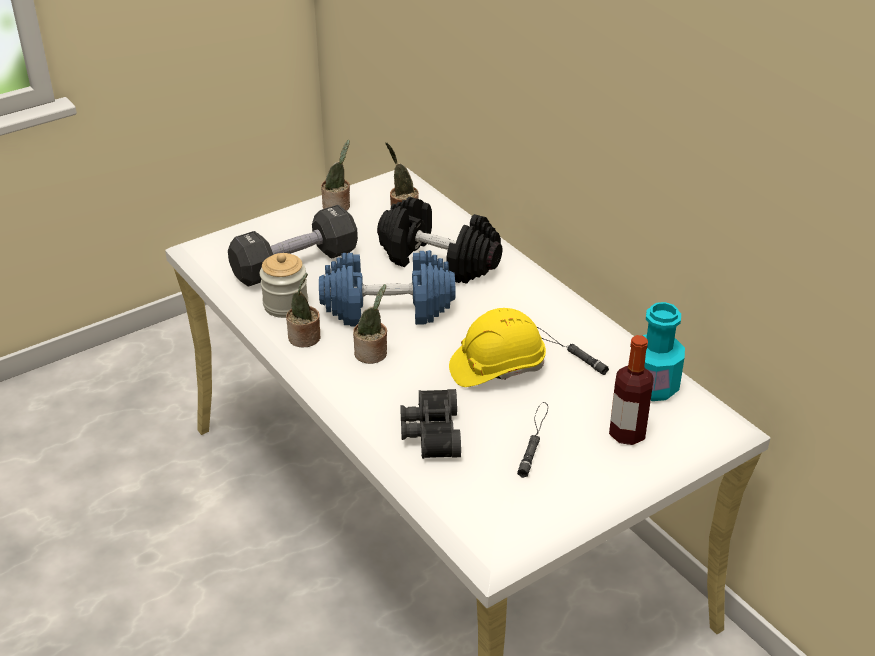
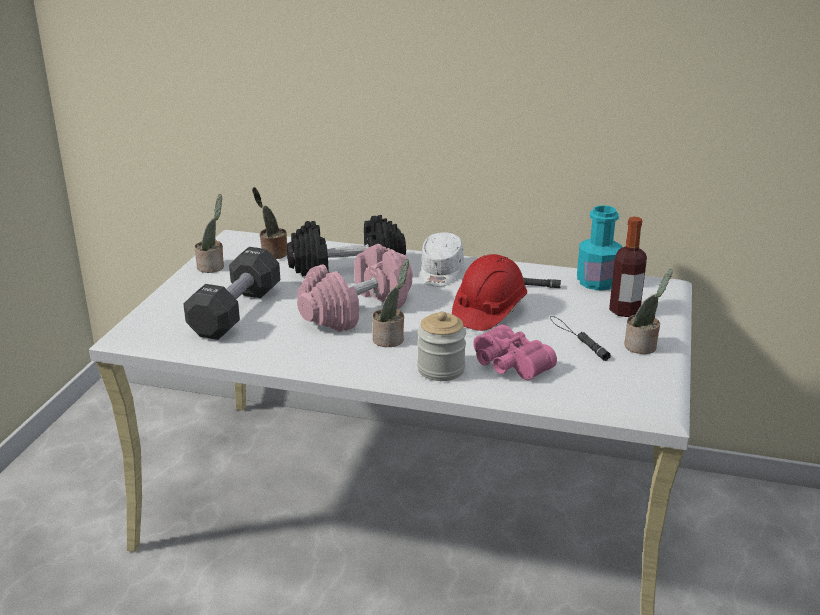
camera: 40 degrees left, 10 degrees down
jar [260,253,308,318] -> jar moved to [417,311,466,381]
potted plant [286,273,320,347] -> potted plant moved to [624,269,673,354]
blue dumbbell [319,250,455,327] -> pink dumbbell [297,244,412,332]
black binoculars [400,389,461,459] -> pink binoculars [474,325,557,380]
yellow hard hat [449,308,546,387] -> red hard hat [452,254,527,331]
none -> white cap [421,232,464,287]

